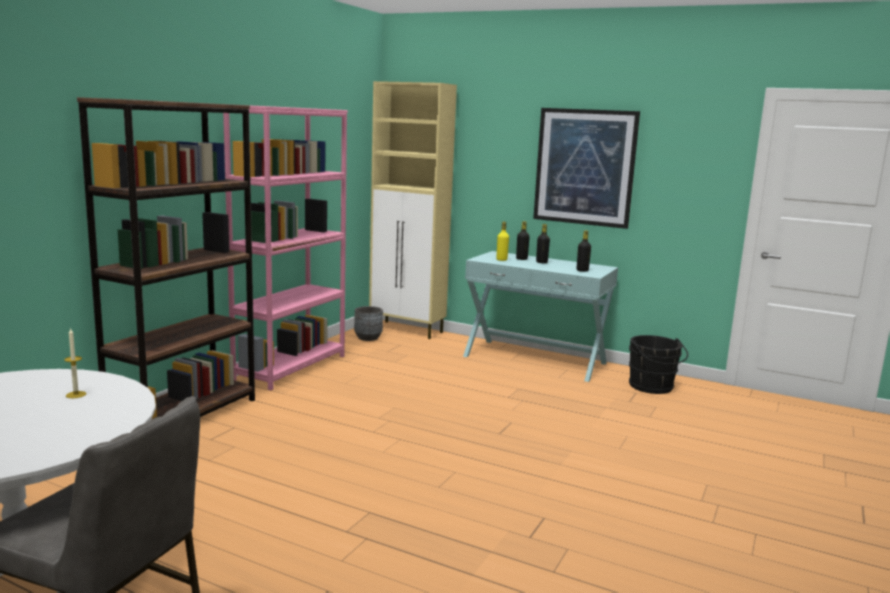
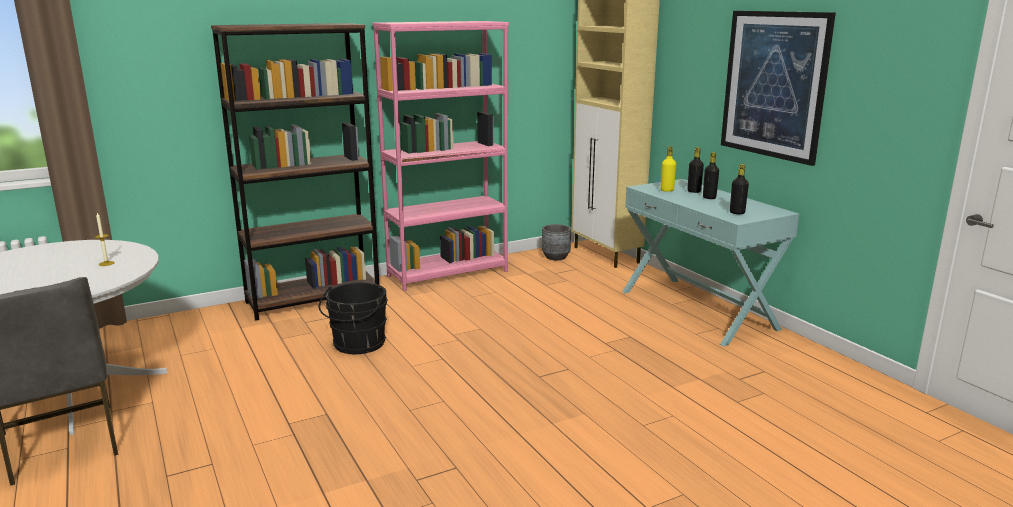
camera: 35 degrees right, 5 degrees up
black bucket [629,335,688,394] -> black bucket moved to [318,282,388,354]

